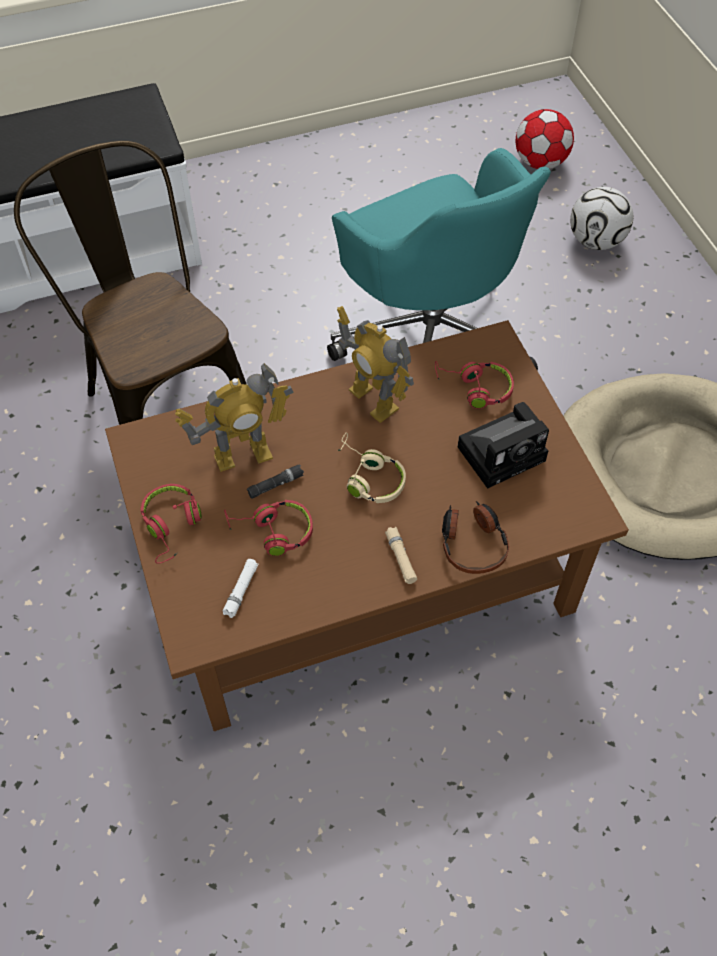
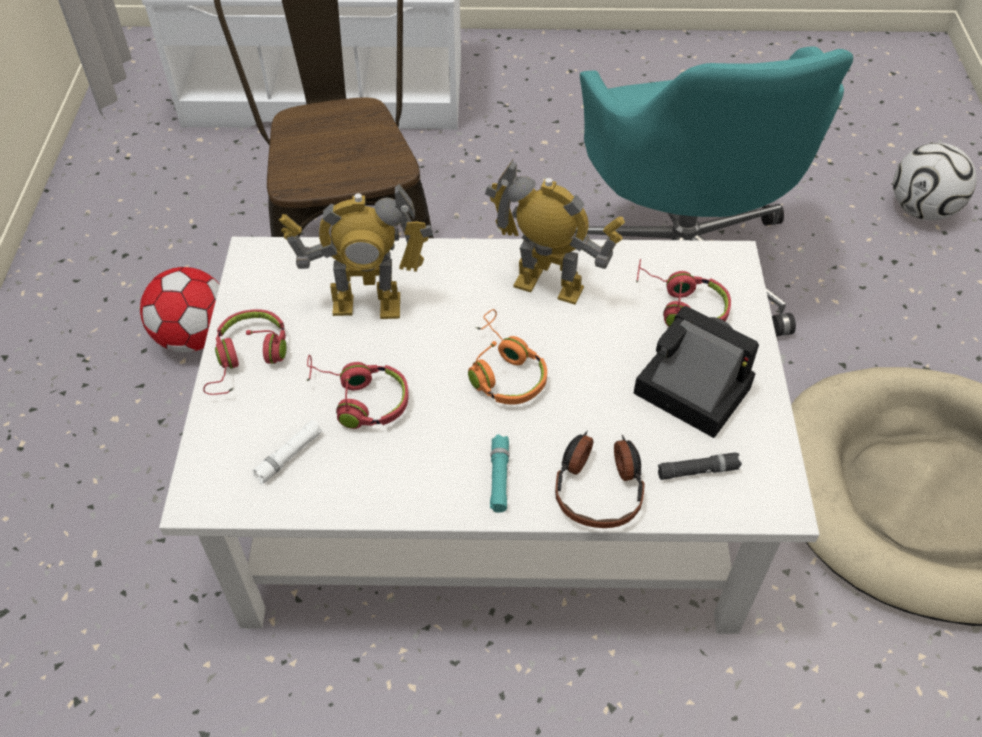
camera: 20 degrees right, 5 degrees down
brown coffee table [105,320,629,731] -> white coffee table [159,237,820,634]
black flashlight [247,464,304,499] -> black flashlight moved to [658,452,742,480]
toy robot [337,306,414,423] -> toy robot turned 135 degrees clockwise [485,160,625,305]
beige headphones [337,433,406,503] -> orange headphones [468,309,547,405]
beige flashlight [385,527,417,584] -> turquoise flashlight [490,434,509,513]
camera [458,402,549,489] -> camera turned 135 degrees counterclockwise [633,306,759,438]
football [516,109,574,169] -> football moved to [140,267,220,352]

